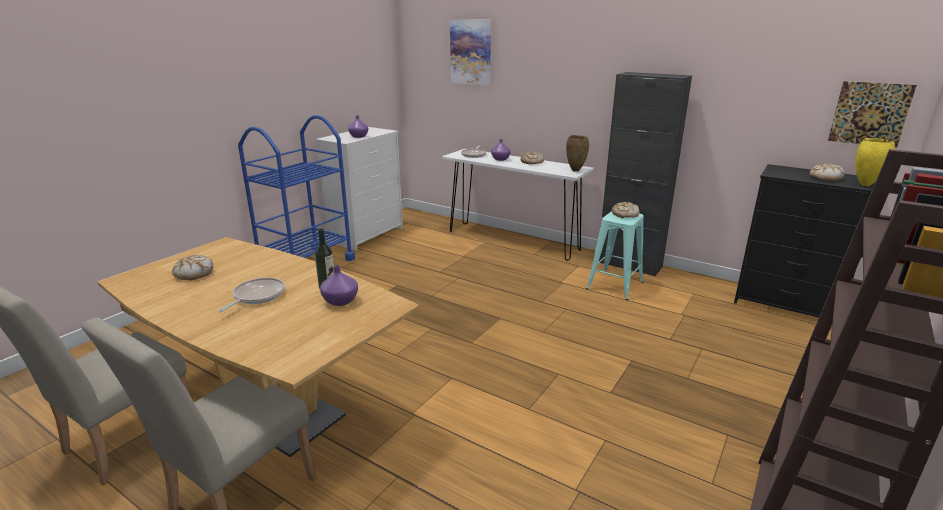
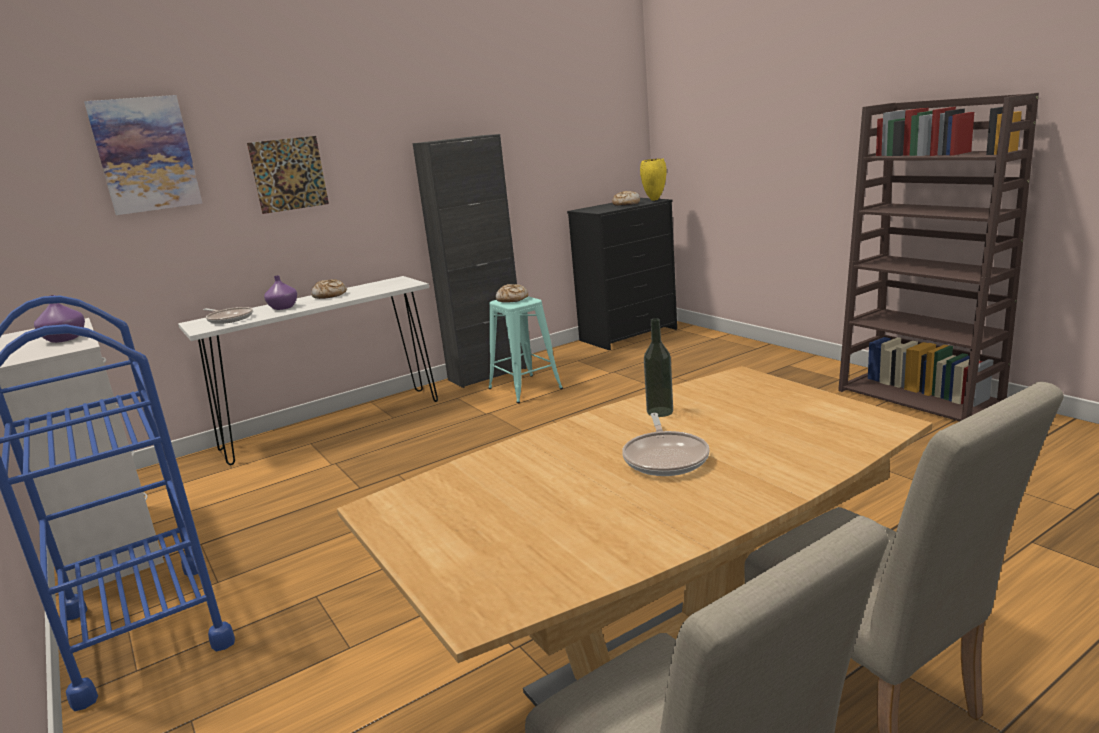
camera: 65 degrees left, 5 degrees down
bread [172,255,213,280] -> none
frying pan [218,278,285,312] -> frying pan turned 135 degrees counterclockwise [622,413,710,476]
purple vase [320,265,358,306] -> none
brown vase [566,135,589,172] -> none
picture [828,81,917,148] -> picture moved to [247,136,329,214]

